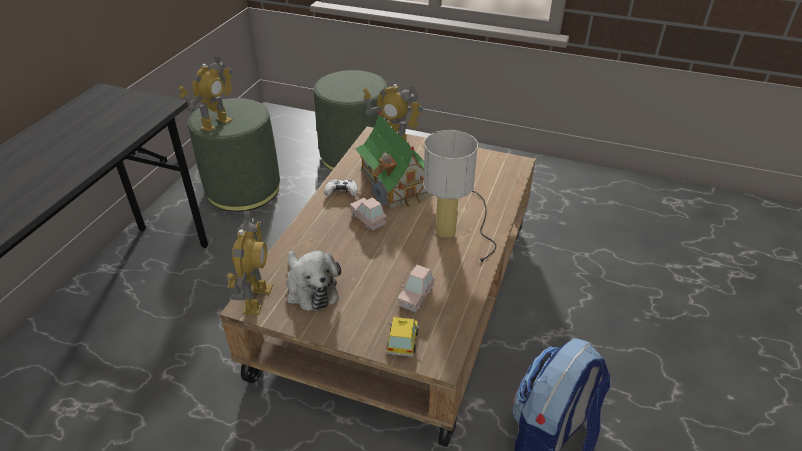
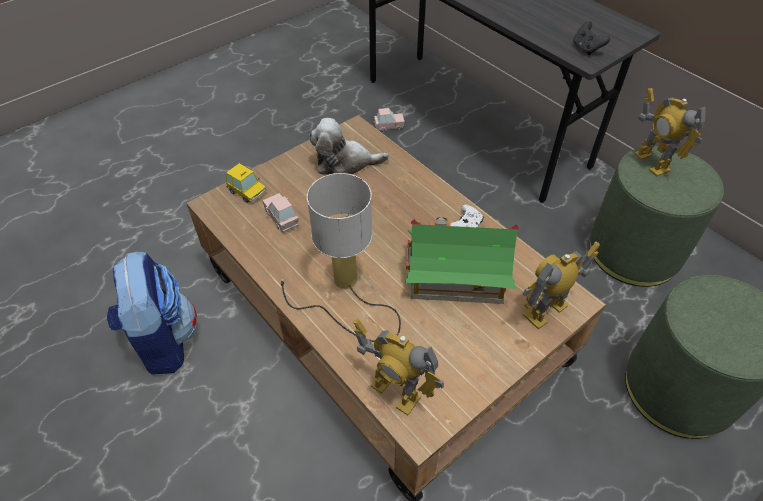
camera: 120 degrees right, 10 degrees up
toy robot [226,210,273,315] -> toy robot moved to [354,318,444,415]
pink toy car [350,197,386,230] -> pink toy car moved to [374,108,405,131]
none -> black game controller [573,21,610,55]

